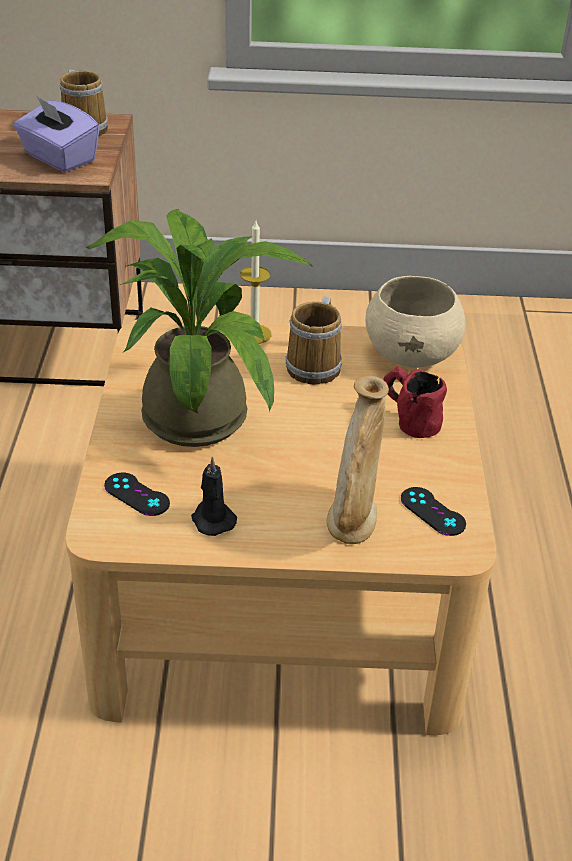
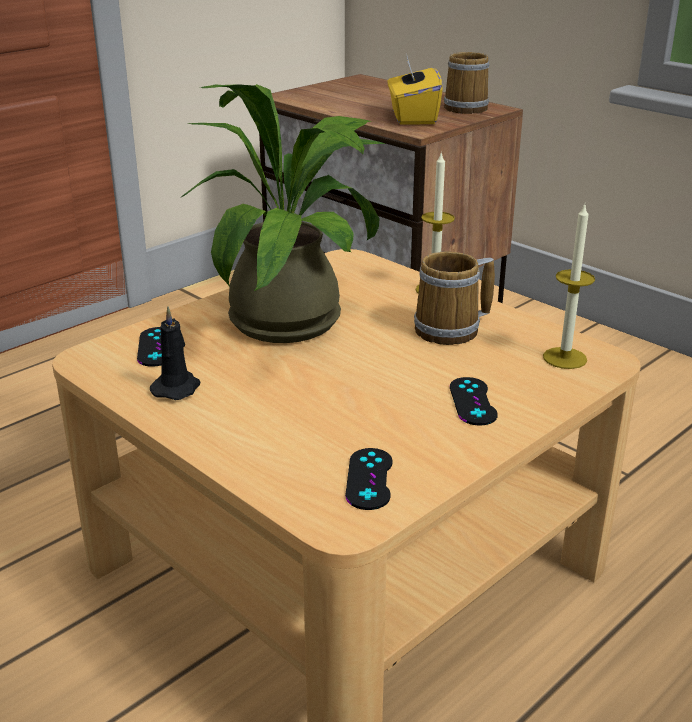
camera: 45 degrees right, 10 degrees down
purple tissue box [14,96,100,172] -> yellow tissue box [388,56,443,125]
beige vase [326,376,389,544] -> none
beige bowl [366,276,465,368] -> candle [543,204,595,369]
red mug [383,366,447,438] -> black game controller [450,377,498,425]

